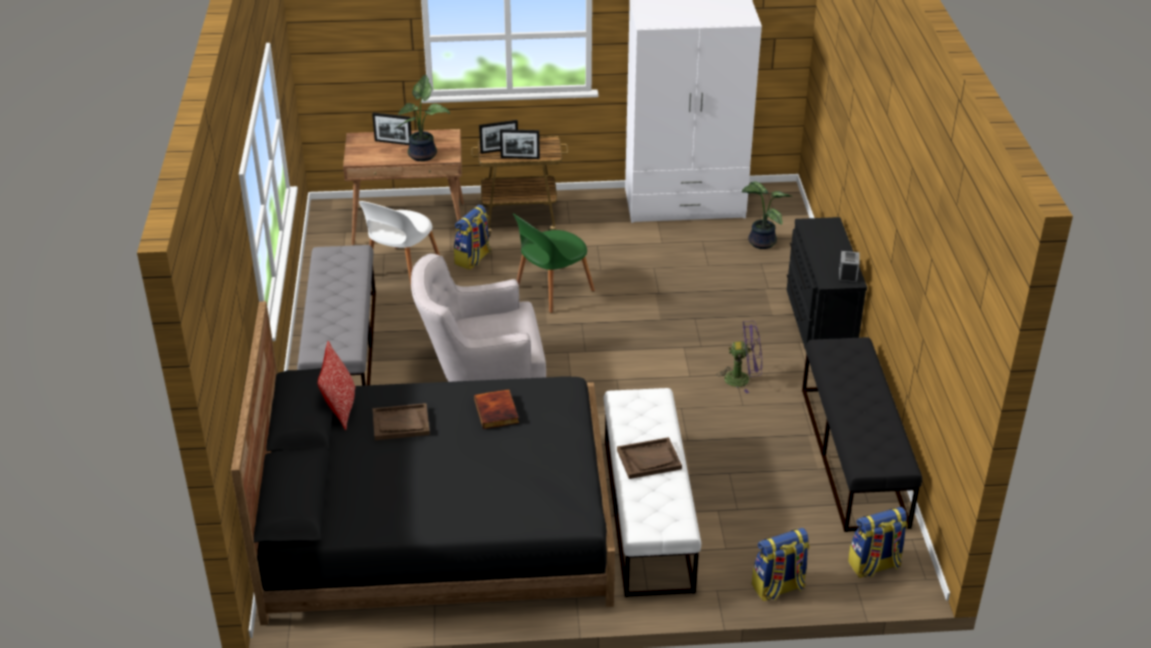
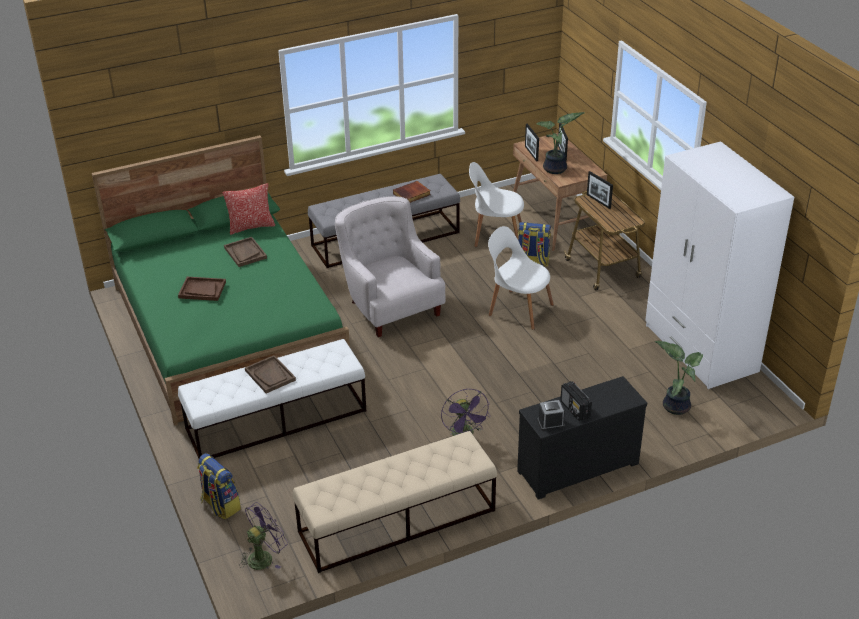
camera: 70 degrees right, 0 degrees up
black bed [231,301,615,625] -> green bed [92,135,350,426]
book [474,389,519,429] -> book moved to [393,181,431,203]
picture frame [500,129,540,159] -> picture frame moved to [525,124,539,162]
green chair [512,213,595,313] -> white chair [488,226,554,330]
black bench [802,337,922,532] -> beige bench [293,431,497,573]
backpack [848,507,907,578] -> purple fan [239,502,288,570]
none -> brown tray [178,277,226,301]
none -> radio [561,381,592,421]

